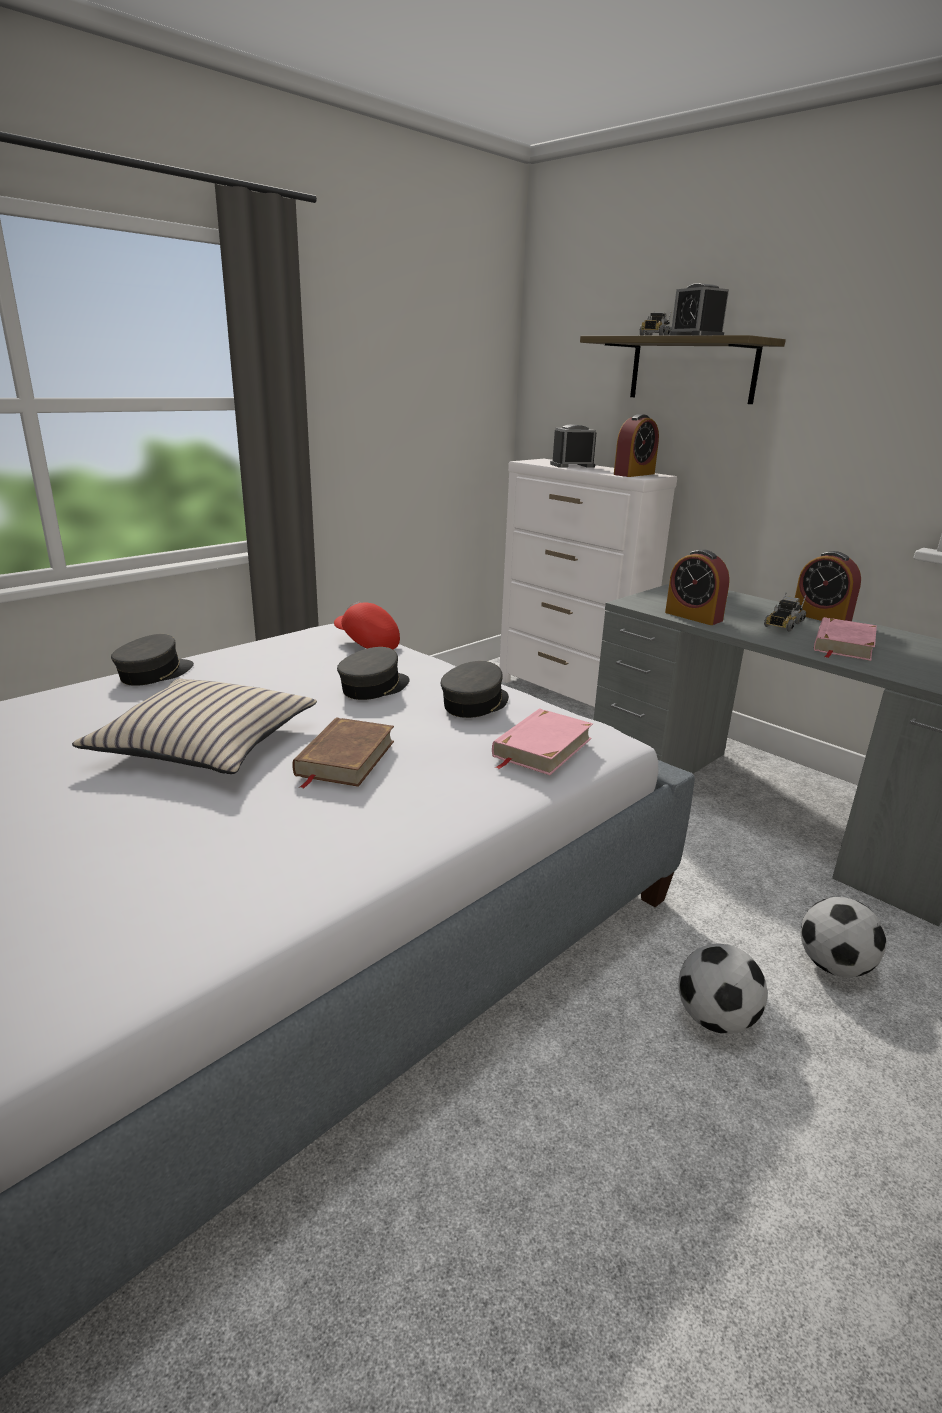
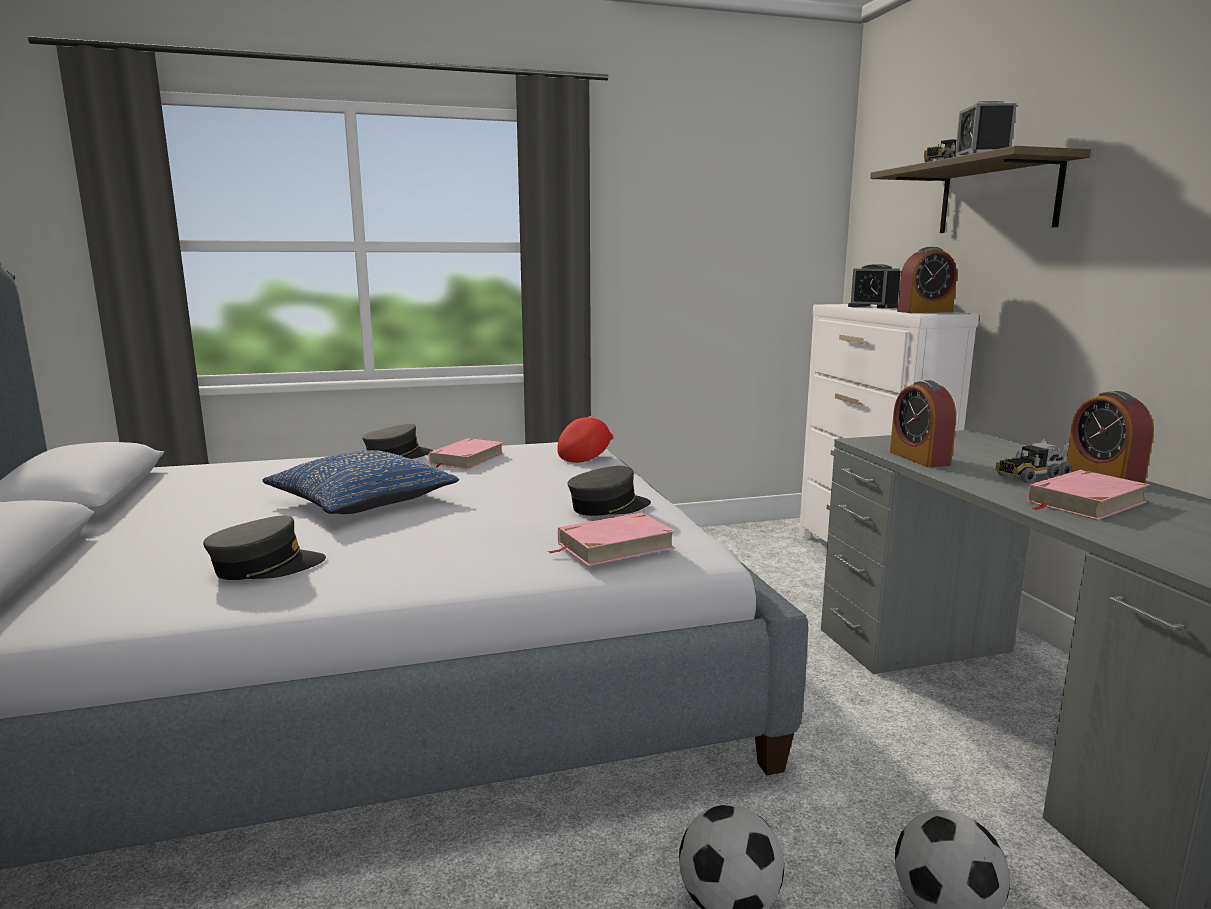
camera: 30 degrees right, 10 degrees down
beige pillow [72,679,317,774] -> blue pillow [262,450,459,514]
brown book [293,717,394,788] -> none
red cap [334,602,400,649] -> red cap turned 45 degrees clockwise [557,416,613,463]
grey cap [337,647,410,700] -> grey cap moved to [203,516,326,580]
alarm clock [550,424,597,468] -> alarm clock turned 150 degrees counterclockwise [848,264,901,309]
none -> pink book [429,438,504,469]

